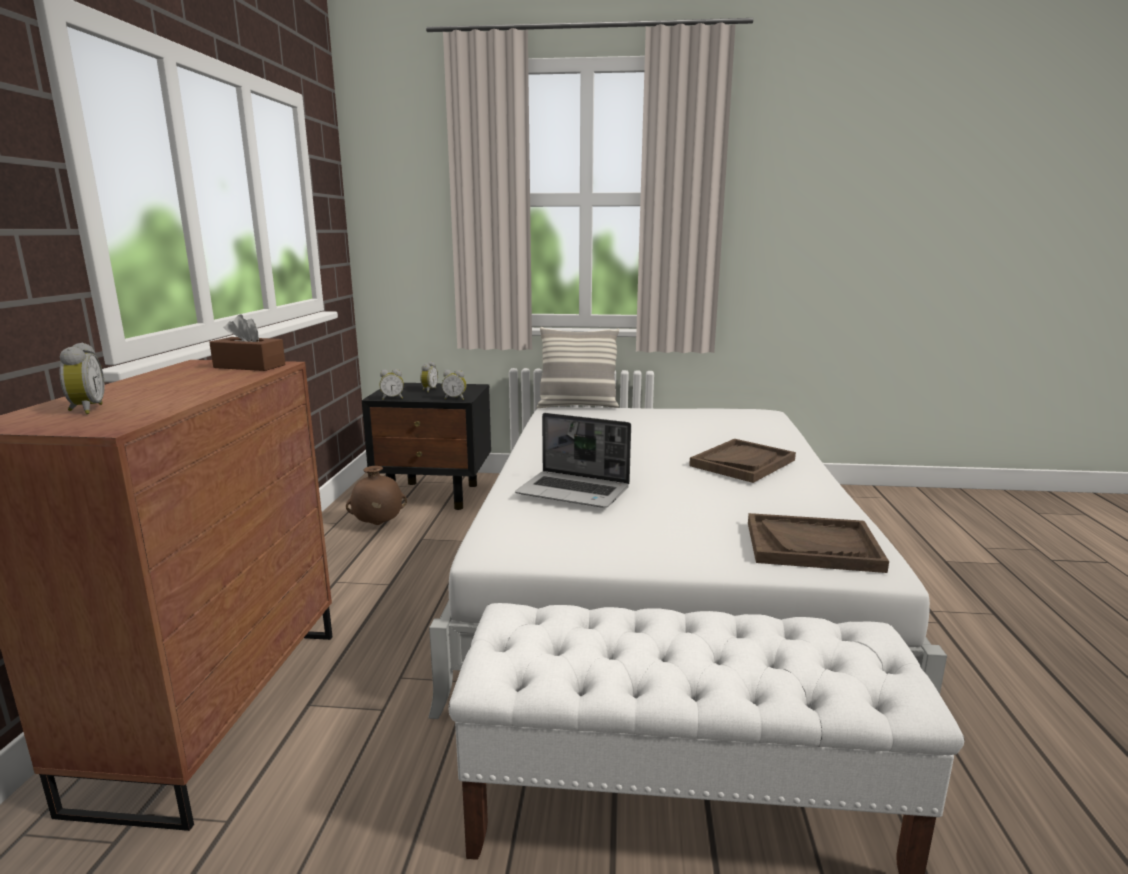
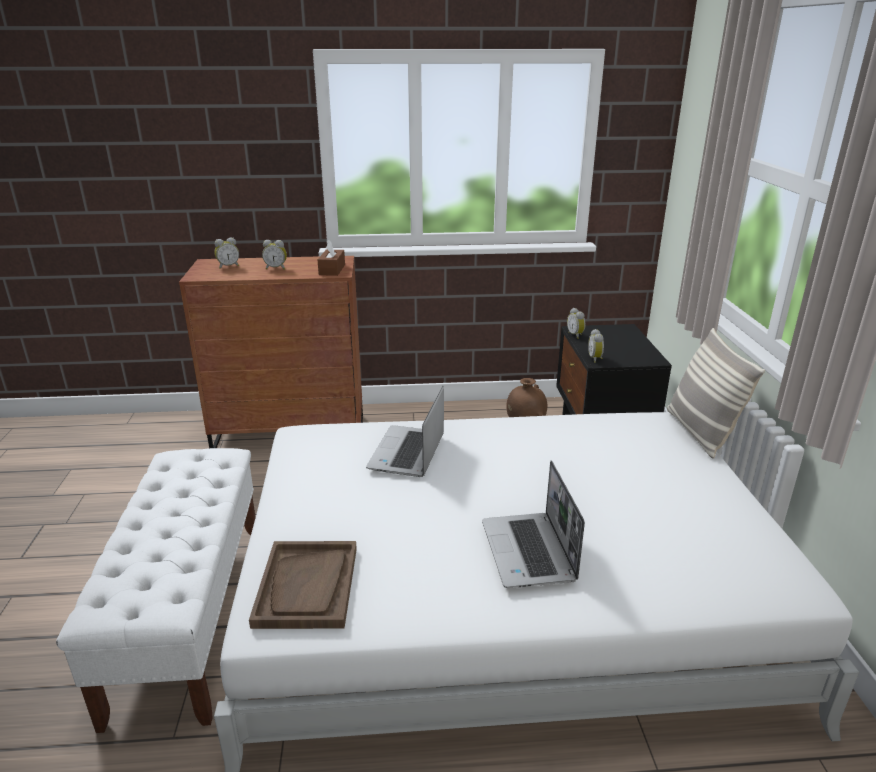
camera: 80 degrees right, 10 degrees up
alarm clock [420,361,438,392] -> alarm clock moved to [262,240,287,270]
brown tray [689,439,796,483] -> laptop [482,460,585,588]

